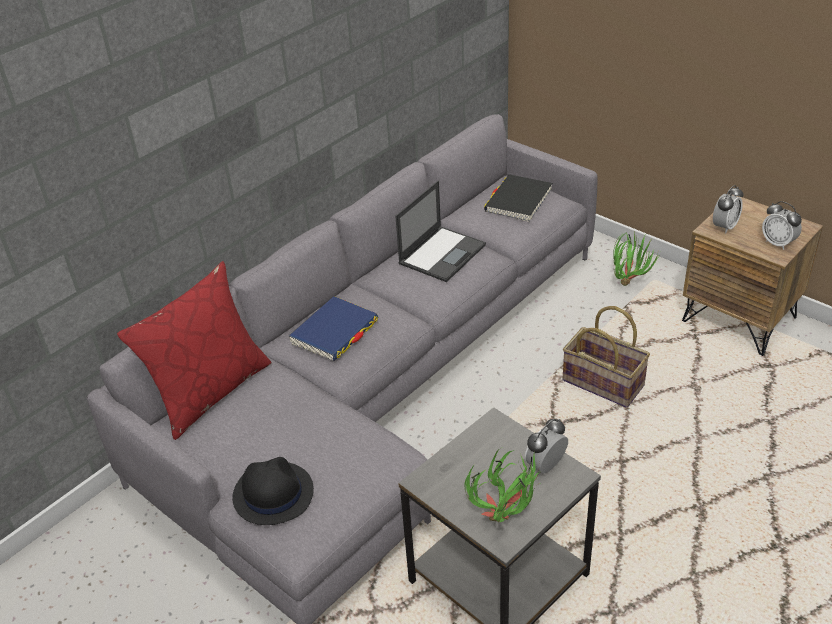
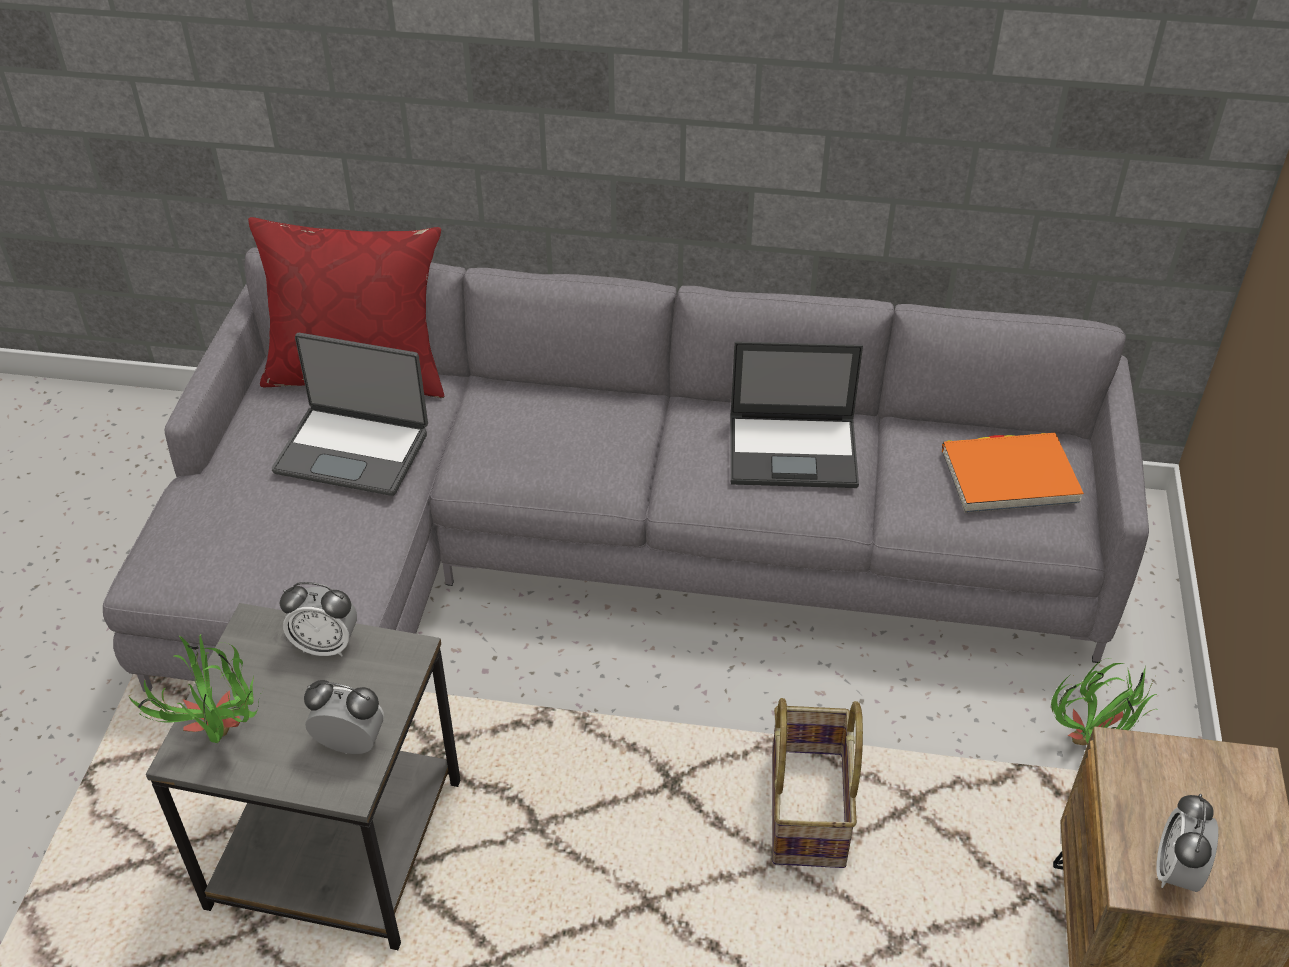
camera: 55 degrees right, 5 degrees up
black hat [232,457,314,525] -> none
blue book [289,296,378,361] -> none
black book [484,174,552,222] -> orange book [942,433,1084,513]
alarm clock [713,185,743,233] -> alarm clock moved to [280,582,357,657]
none -> laptop [272,333,428,496]

